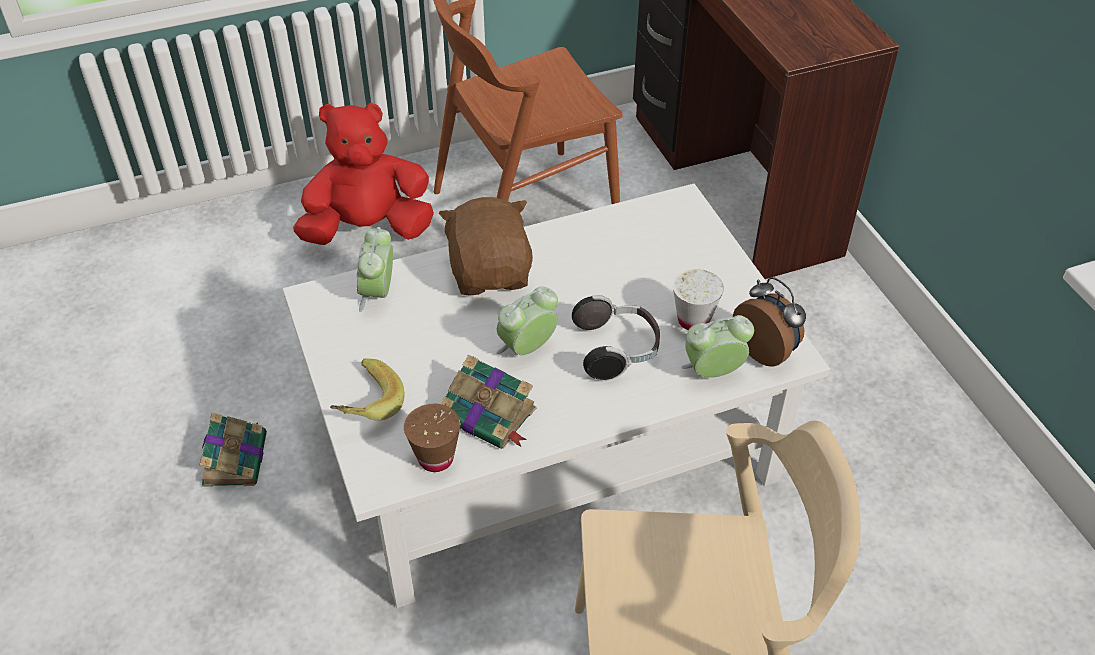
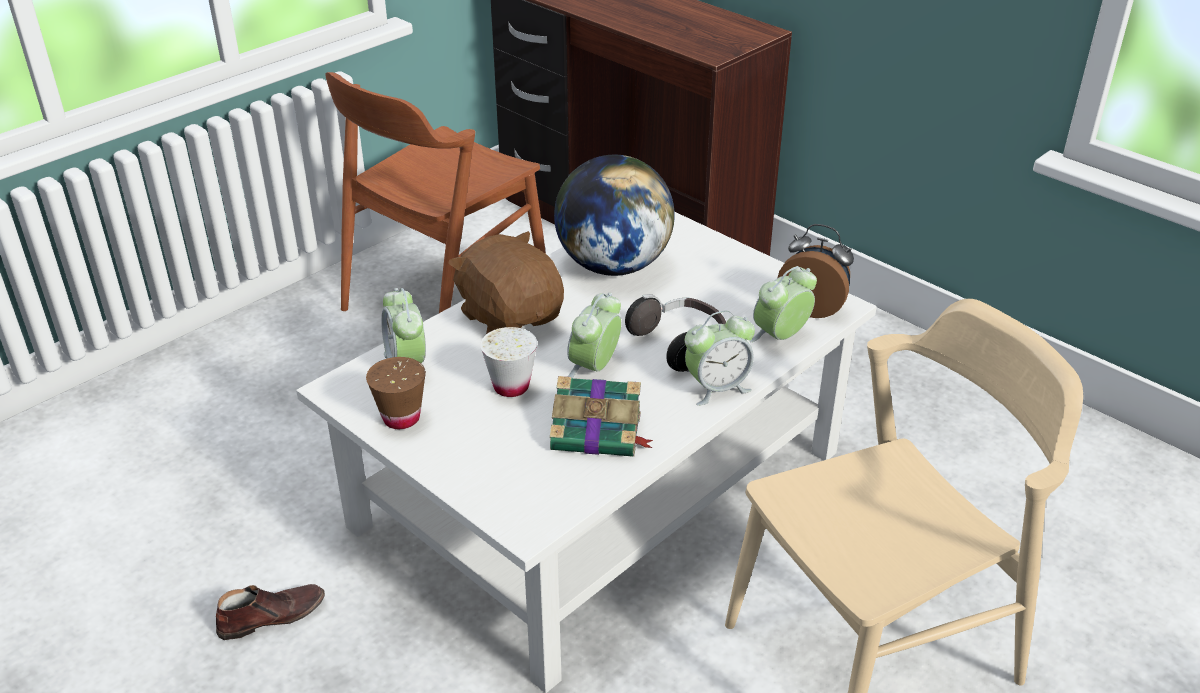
camera: 25 degrees left, 10 degrees down
book [199,413,267,487] -> brown shoe [216,584,325,640]
red plush toy [293,103,434,245] -> none
banana [330,358,405,420] -> none
brown cup [404,404,461,472] -> brown cup moved to [366,357,426,429]
white cup [673,269,724,330] -> white cup moved to [480,327,537,397]
none -> globe [554,155,675,276]
none -> alarm clock [685,310,755,406]

